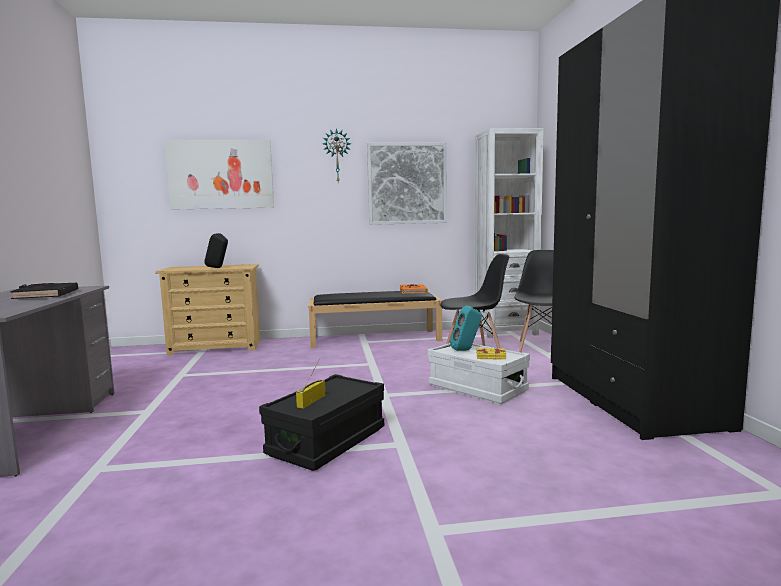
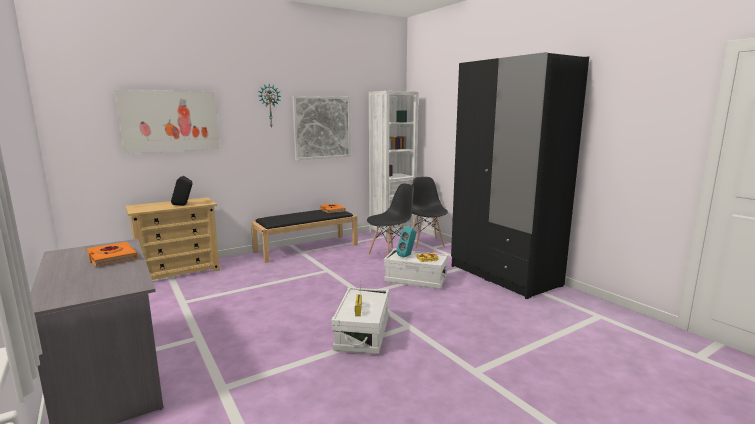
camera: 25 degrees left, 5 degrees up
black book [11,283,78,299] -> orange book [87,242,138,267]
black storage box [259,374,384,471] -> white storage box [331,287,389,355]

